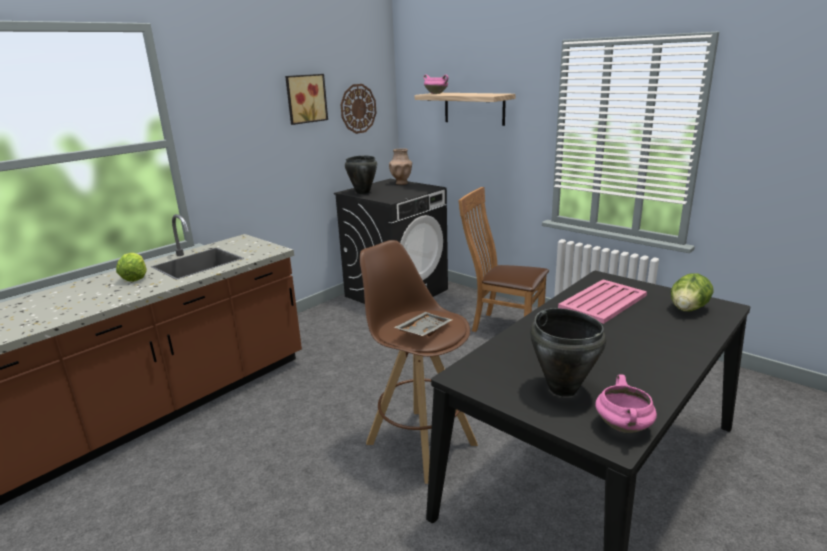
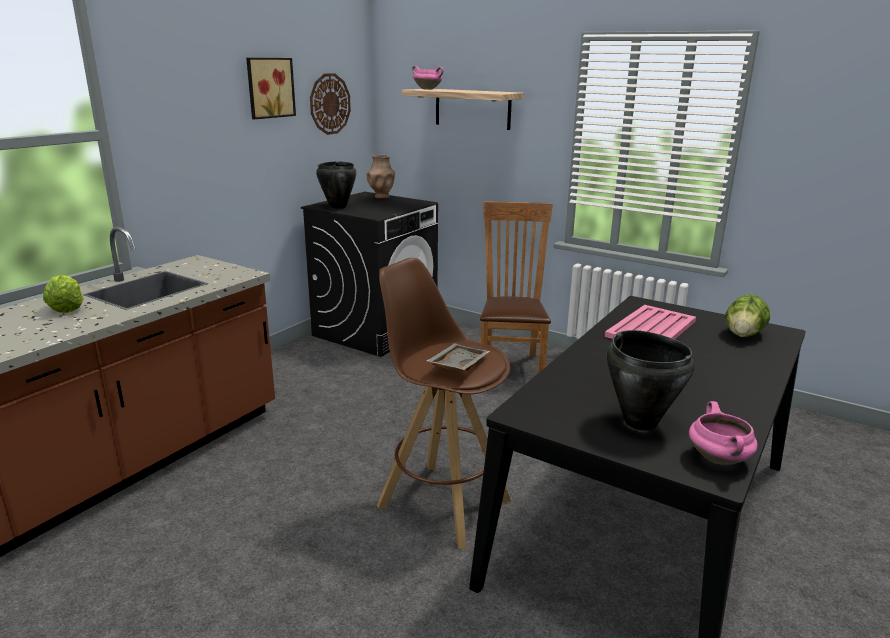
camera: 10 degrees left, 0 degrees up
brown chair [458,187,549,332] -> brown chair turned 75 degrees clockwise [480,202,553,373]

